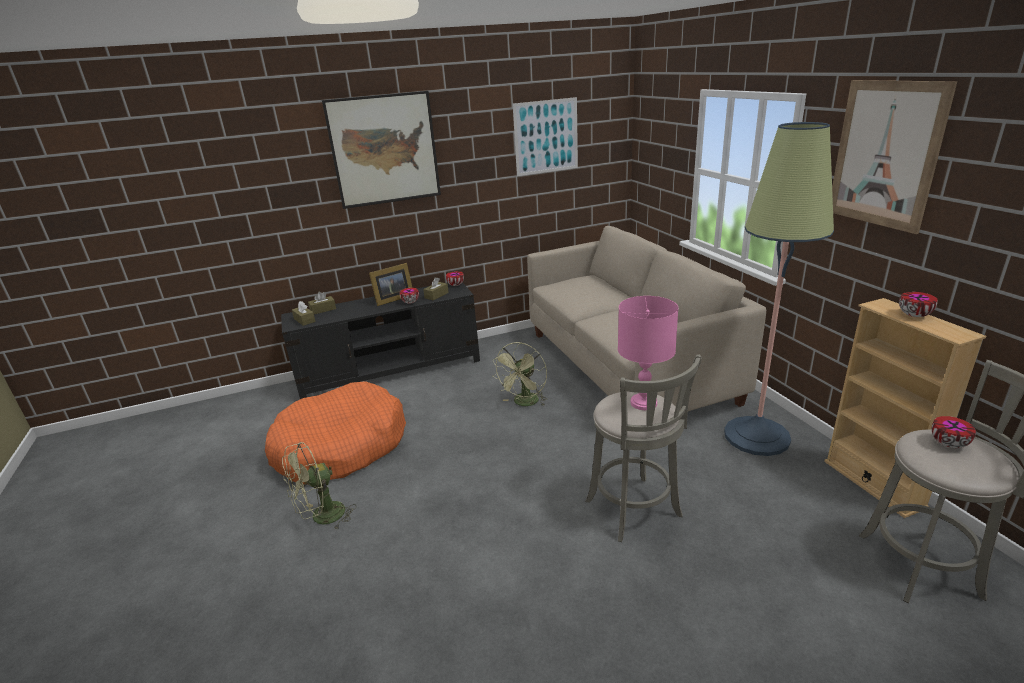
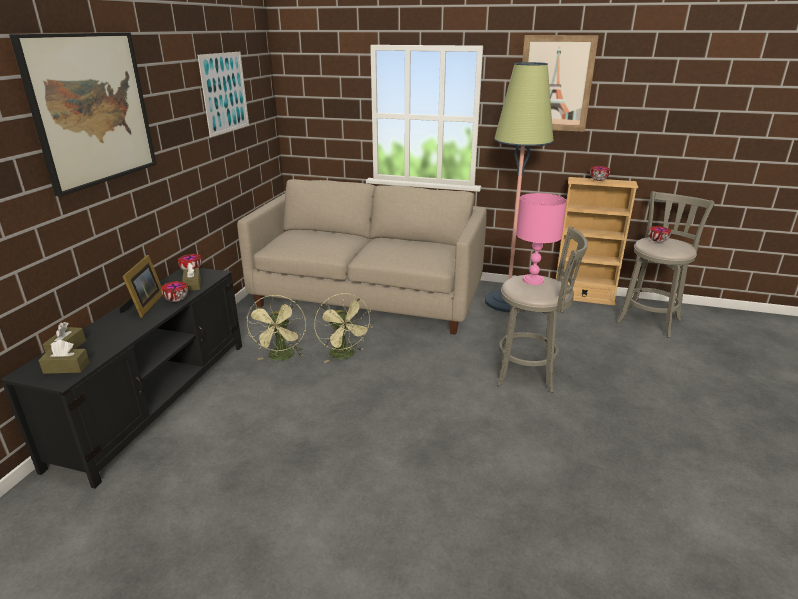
camera: 55 degrees left, 0 degrees up
orange dog bed [265,381,406,484] -> none
green fan [282,442,356,531] -> green fan moved to [246,295,306,361]

